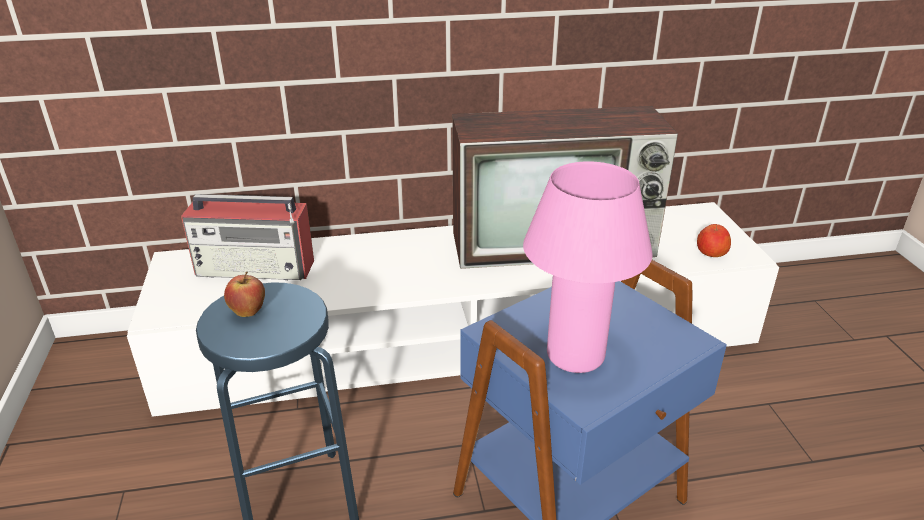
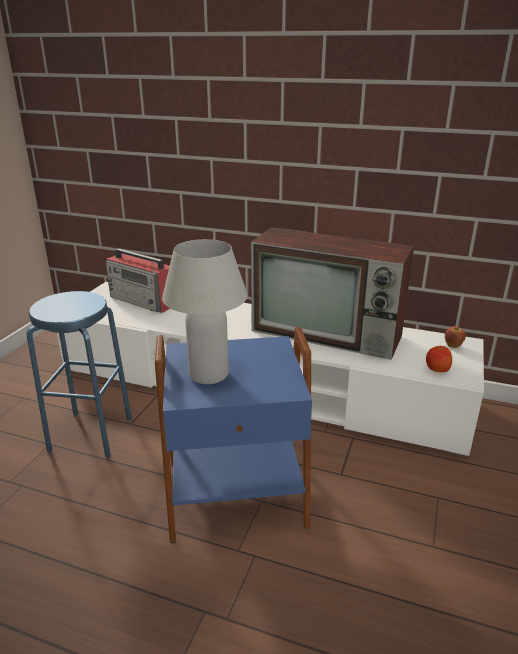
camera: 30 degrees right, 5 degrees down
apple [224,271,265,317] -> apple moved to [445,325,466,348]
pink table lamp [523,161,653,373] -> white table lamp [162,239,247,384]

